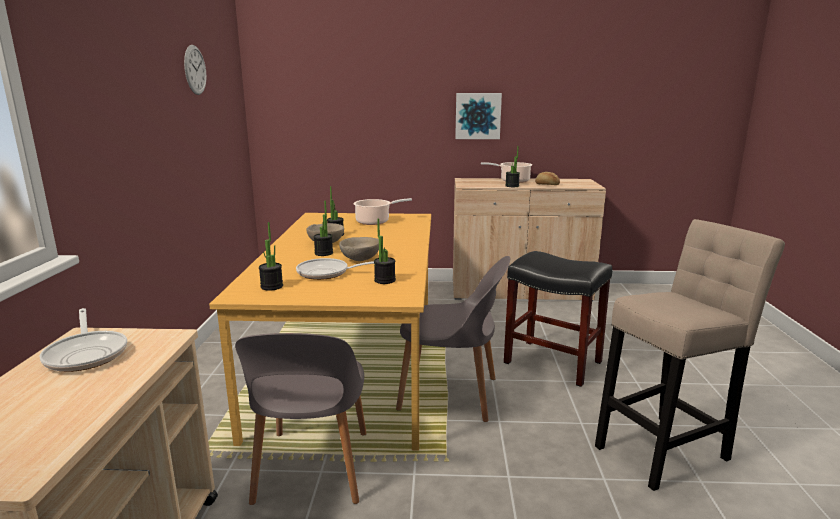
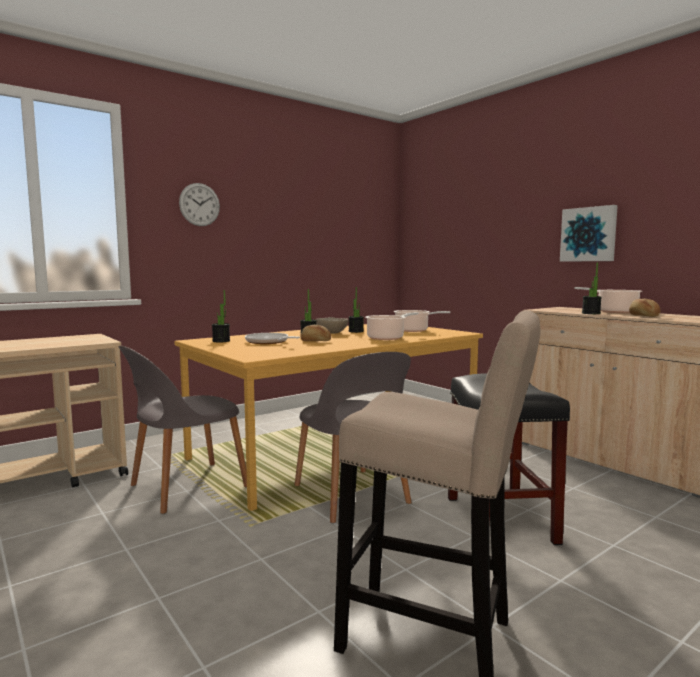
camera: 50 degrees right, 10 degrees down
frying pan [39,308,127,372] -> none
wall clock [184,45,207,95] -> wall clock moved to [179,183,220,226]
beige bowl [339,237,379,261] -> bread [301,325,331,341]
potted plant [374,219,396,284] -> none
none -> cooking pot [365,312,418,340]

